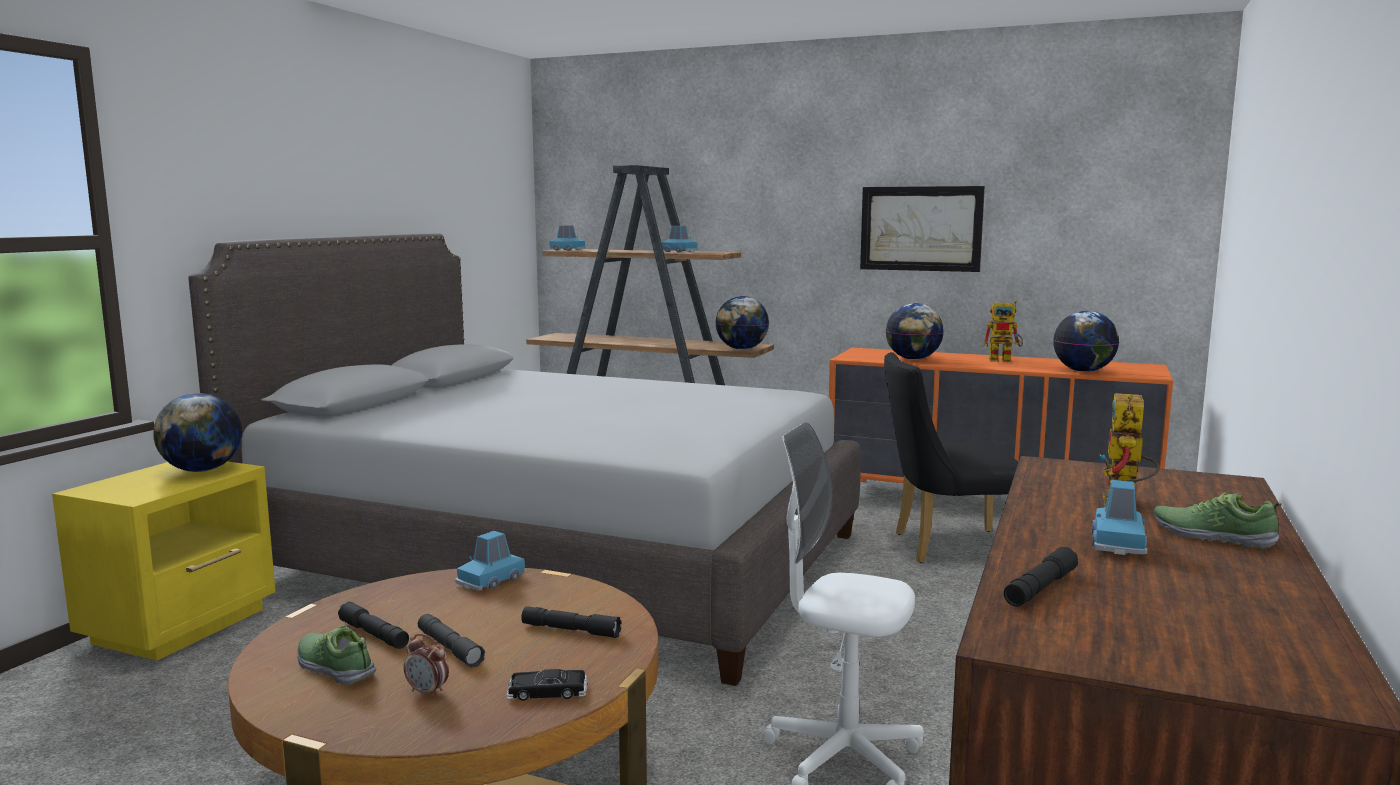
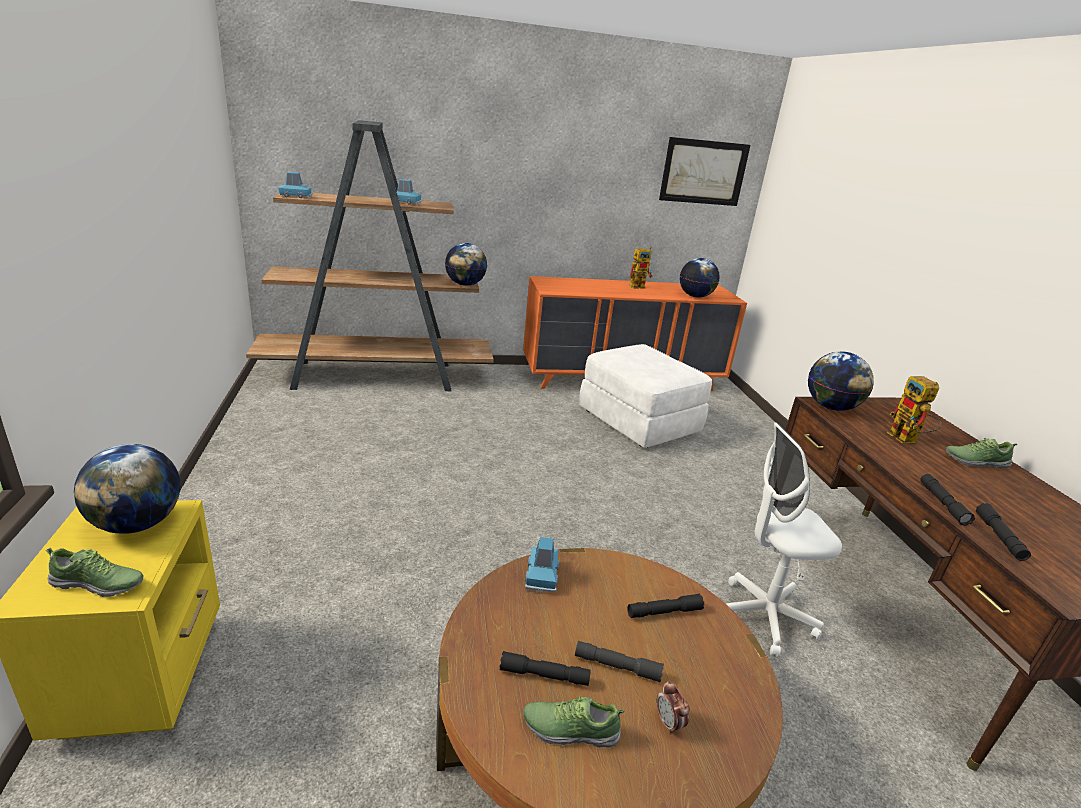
camera: 35 degrees left, 15 degrees up
grey bed [188,233,861,686] -> none
alarm clock [404,634,449,698] -> alarm clock turned 75 degrees clockwise [657,680,690,734]
black toy car [507,669,587,701] -> none
picture [860,186,985,272] -> picture moved to [659,137,751,206]
black chair [884,352,1018,563] -> white ottoman [579,344,712,448]
globe [886,303,944,360] -> globe moved to [808,351,874,411]
blue toy car [1092,480,1147,555] -> none
none -> shoe [46,548,144,597]
none -> black flashlight [920,474,975,526]

